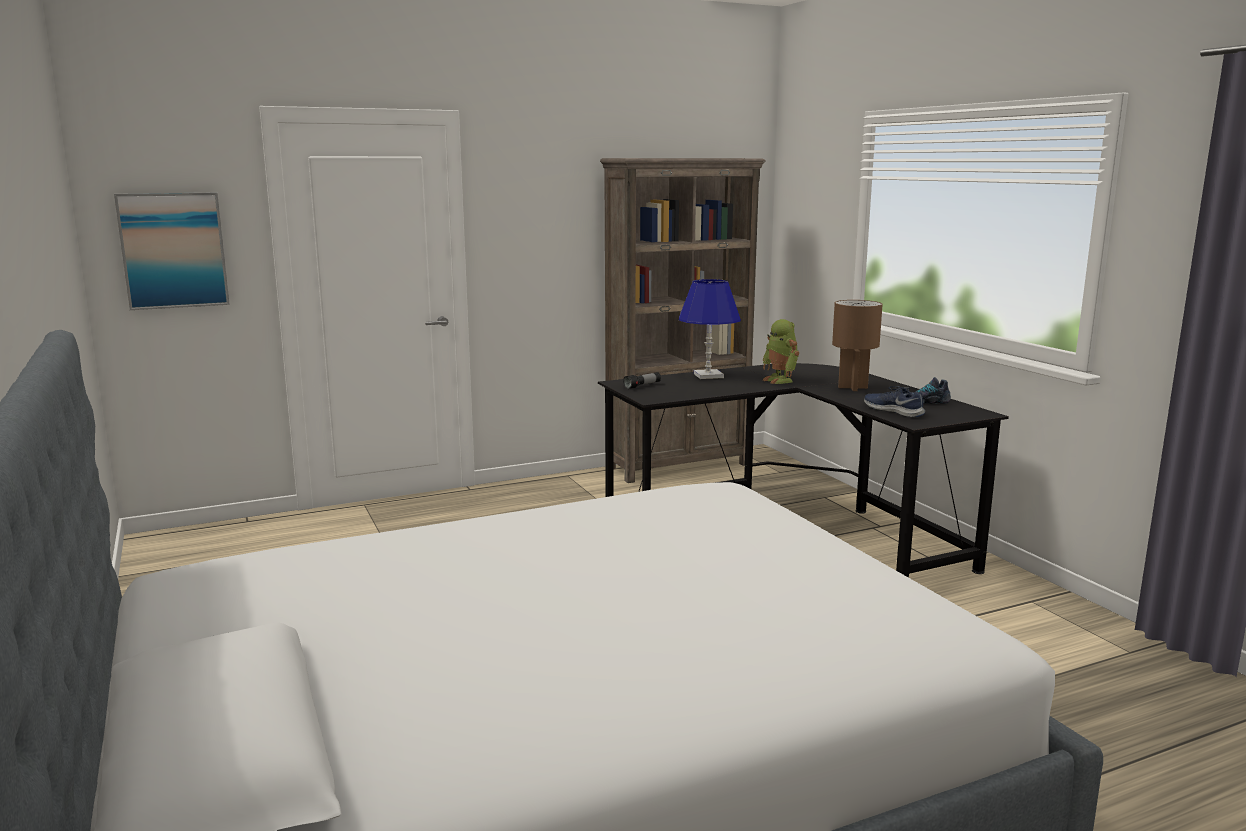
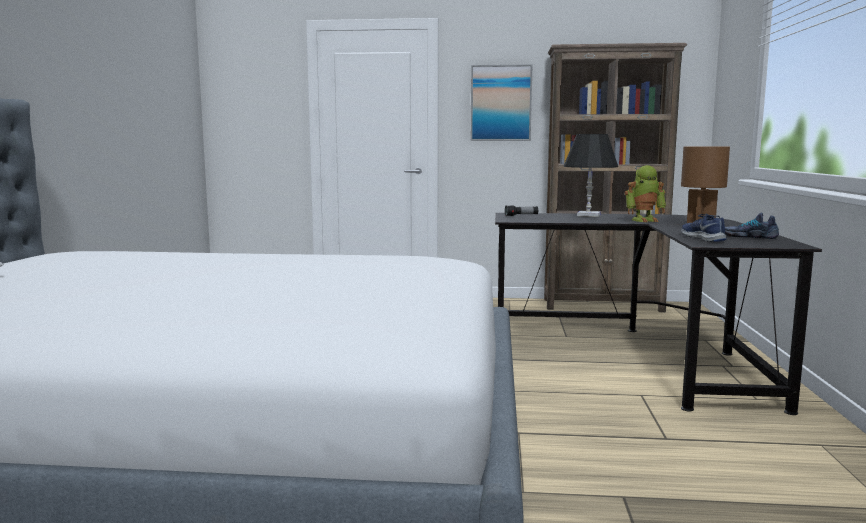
camera: 30 degrees right, 5 degrees down
picture [114,192,230,310] -> picture moved to [471,64,533,141]
blue table lamp [679,279,741,379] -> black table lamp [564,134,618,217]
toy robot [762,319,799,384] -> toy robot turned 105 degrees counterclockwise [625,165,666,222]

